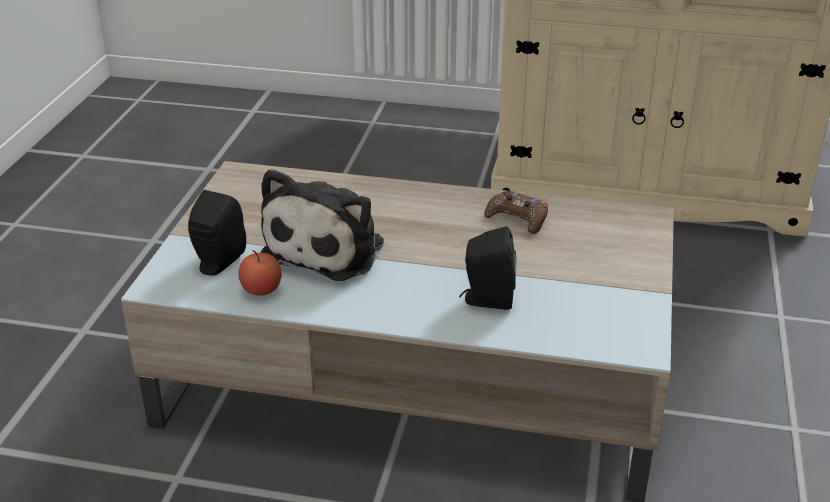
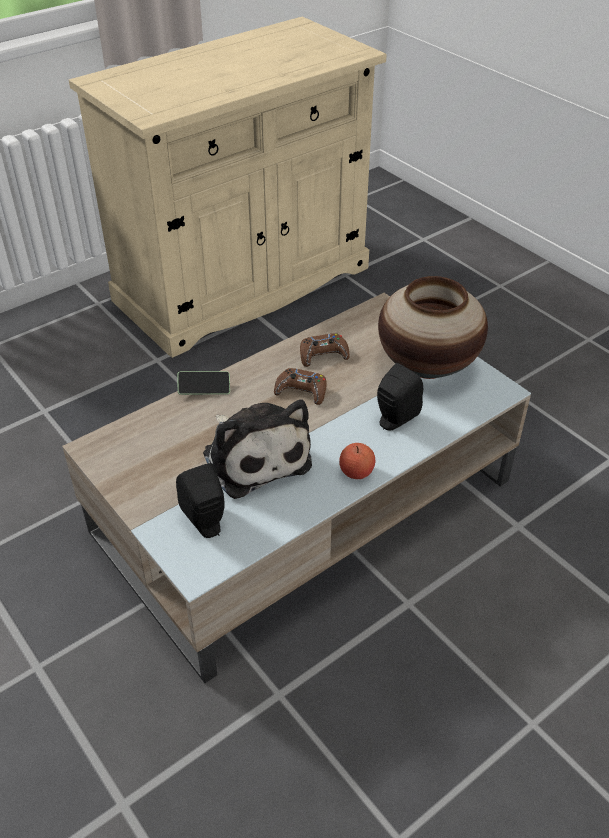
camera: 50 degrees left, 10 degrees up
apple [239,250,281,296] -> apple moved to [339,443,375,479]
none -> phone [178,371,230,395]
none -> brown game controller [274,368,327,405]
none -> vase [378,276,488,379]

